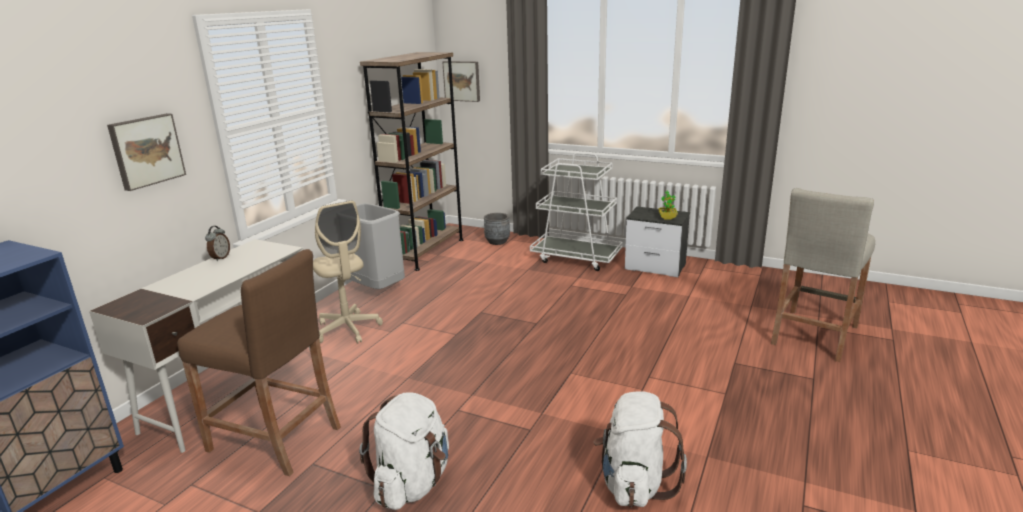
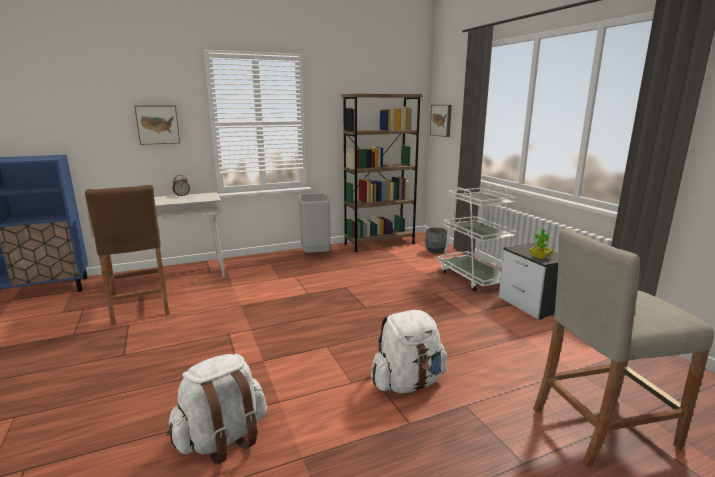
camera: 40 degrees right, 5 degrees down
beige office chair [313,201,383,344] -> none
white backpack [359,392,449,510] -> white backpack moved to [371,310,447,393]

